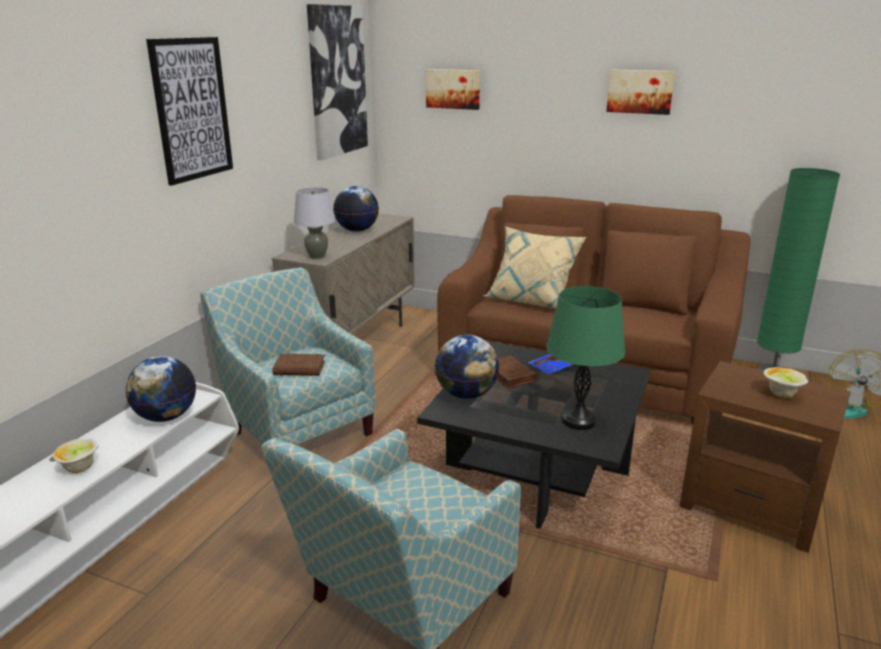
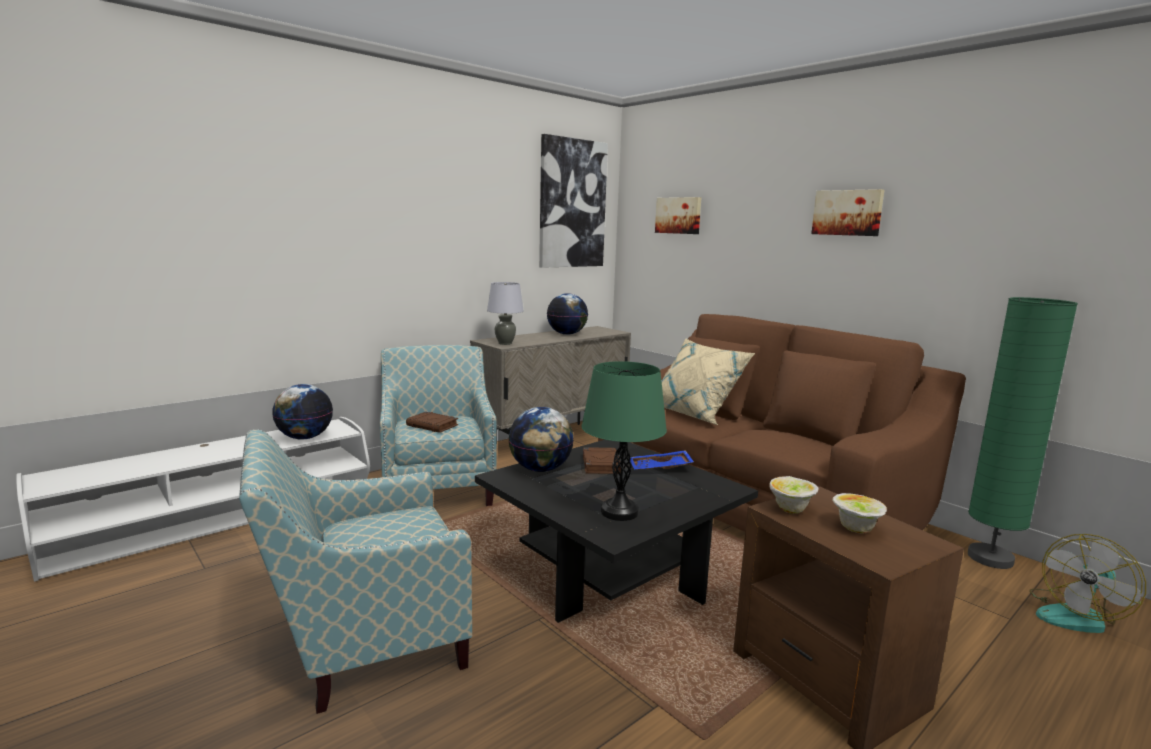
camera: 25 degrees right, 10 degrees down
bowl [53,439,99,473] -> bowl moved to [769,476,819,513]
picture [146,37,233,186] -> none

